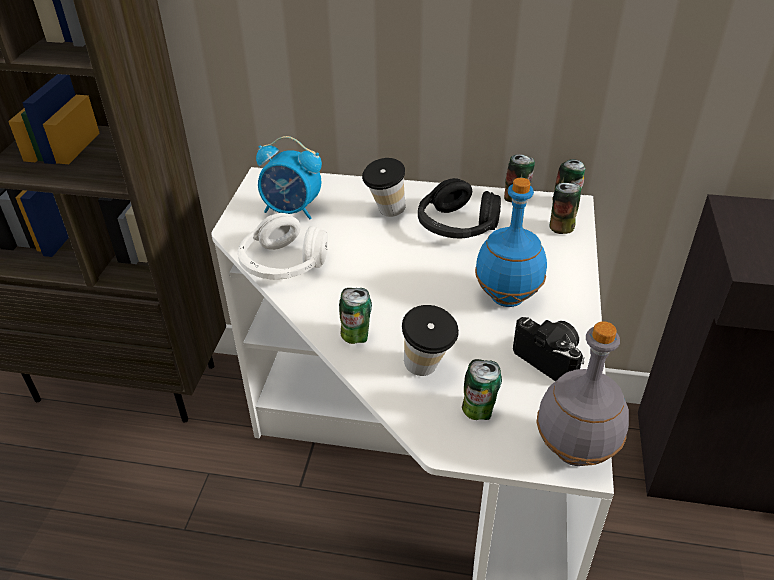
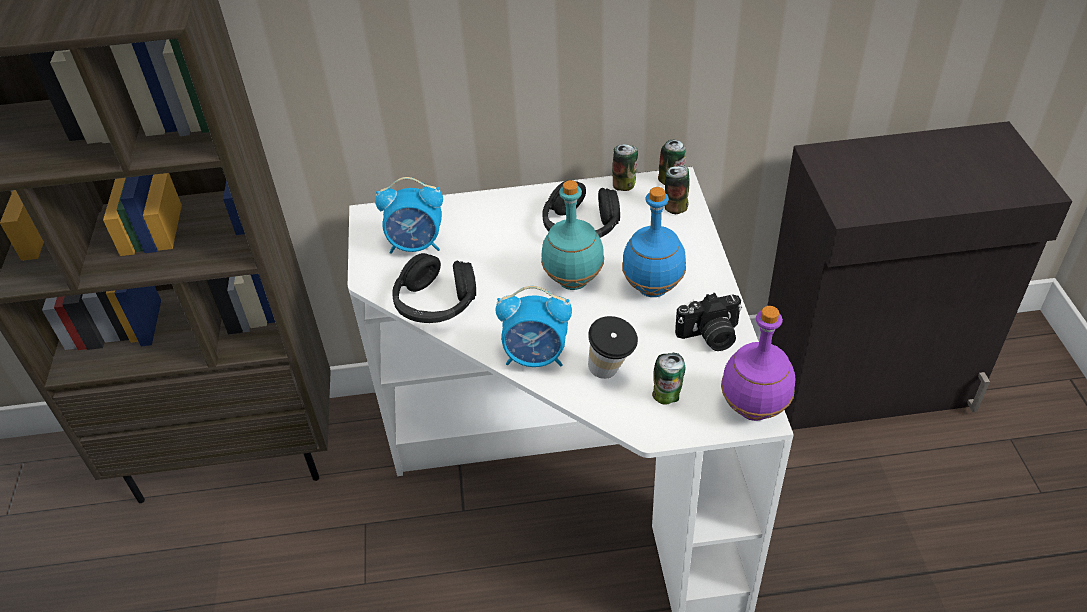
camera: 15 degrees left, 5 degrees up
white headphones [238,213,328,280] -> black headphones [392,253,476,323]
can [339,288,372,344] -> alarm clock [496,286,572,367]
cup [362,158,405,217] -> none
camera [513,317,585,381] -> camera turned 135 degrees clockwise [675,293,742,351]
grey bottle [536,321,629,466] -> purple bottle [721,306,795,421]
none -> turquoise bottle [541,180,604,290]

